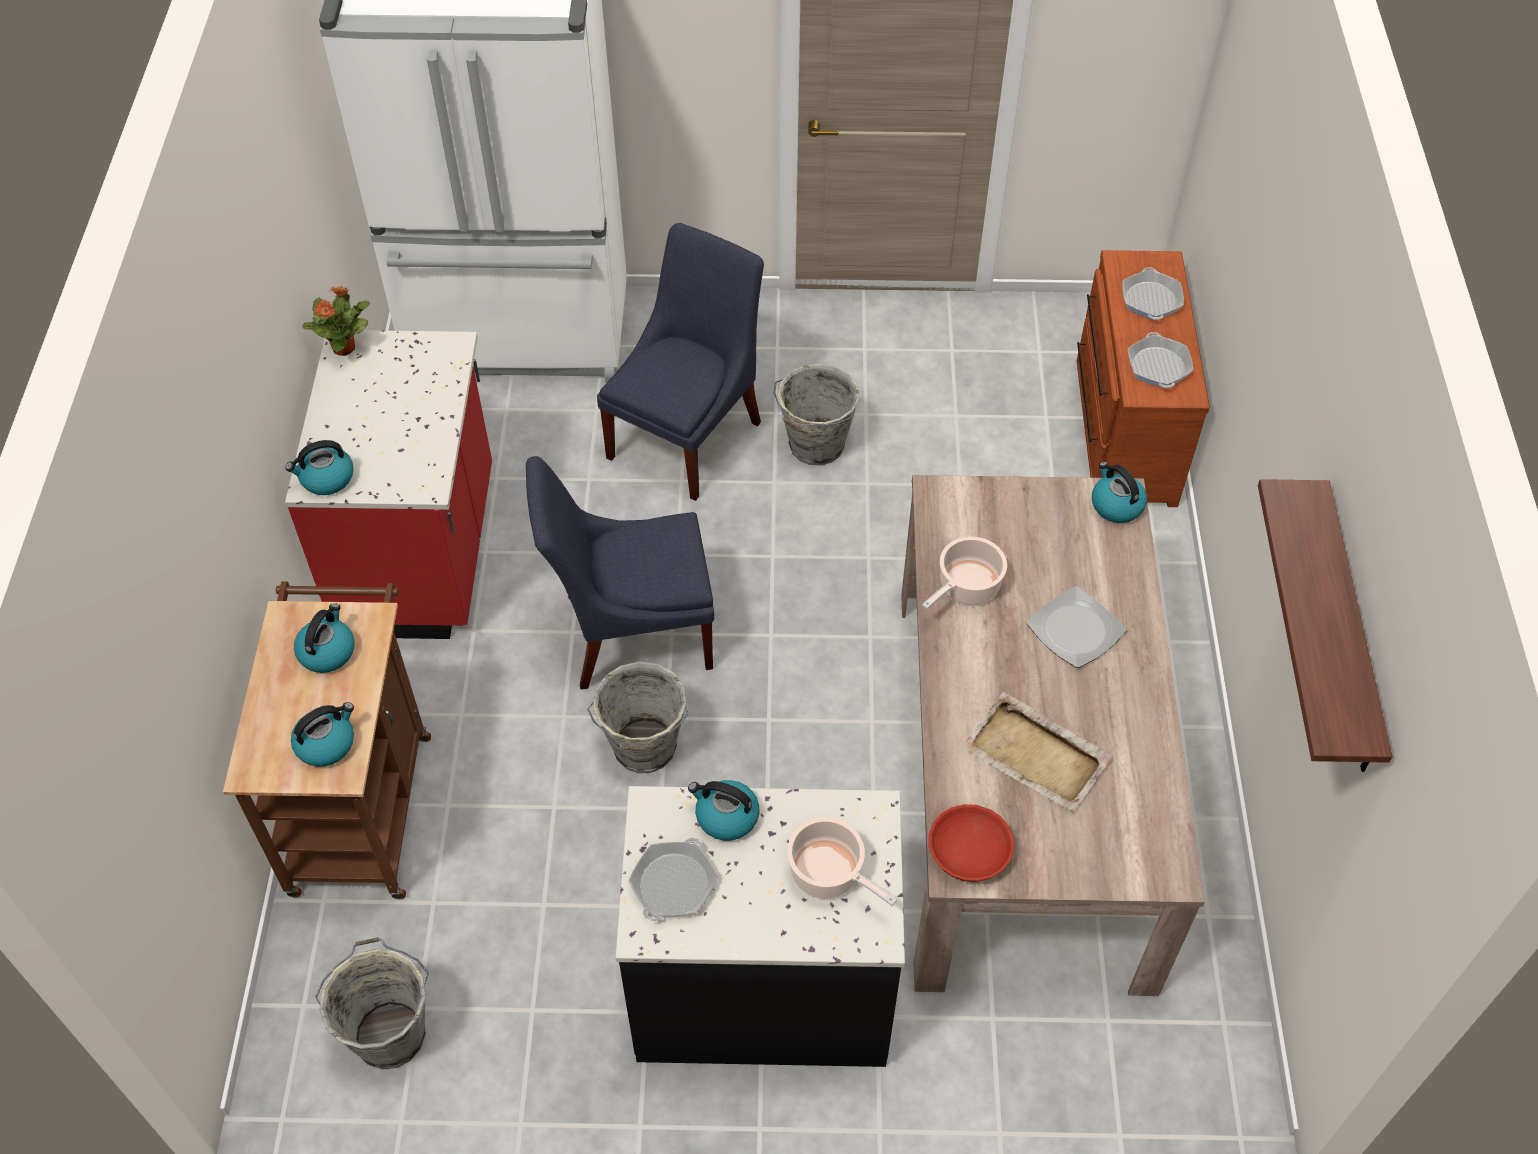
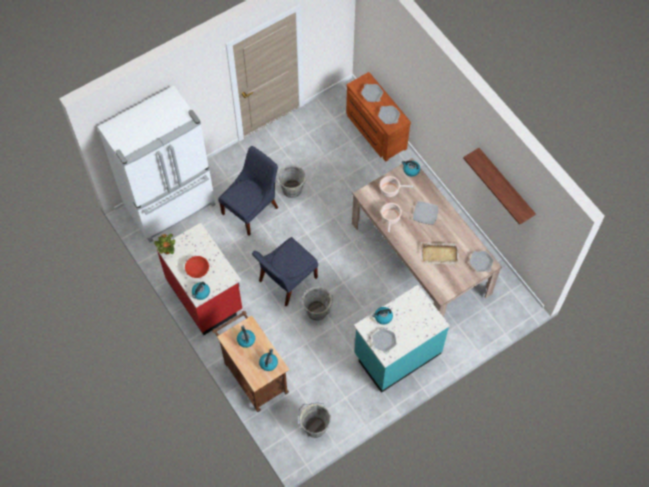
camera: 35 degrees left, 10 degrees up
blue chair [597,223,764,501] -> blue chair turned 45 degrees clockwise [218,146,278,236]
black counter [615,786,905,1067] -> turquoise counter [354,285,450,393]
cooking pot [787,817,897,906] -> cooking pot moved to [380,176,413,197]
red bowl [929,804,1014,882] -> red bowl moved to [185,256,209,278]
none -> frying pan [470,251,494,272]

